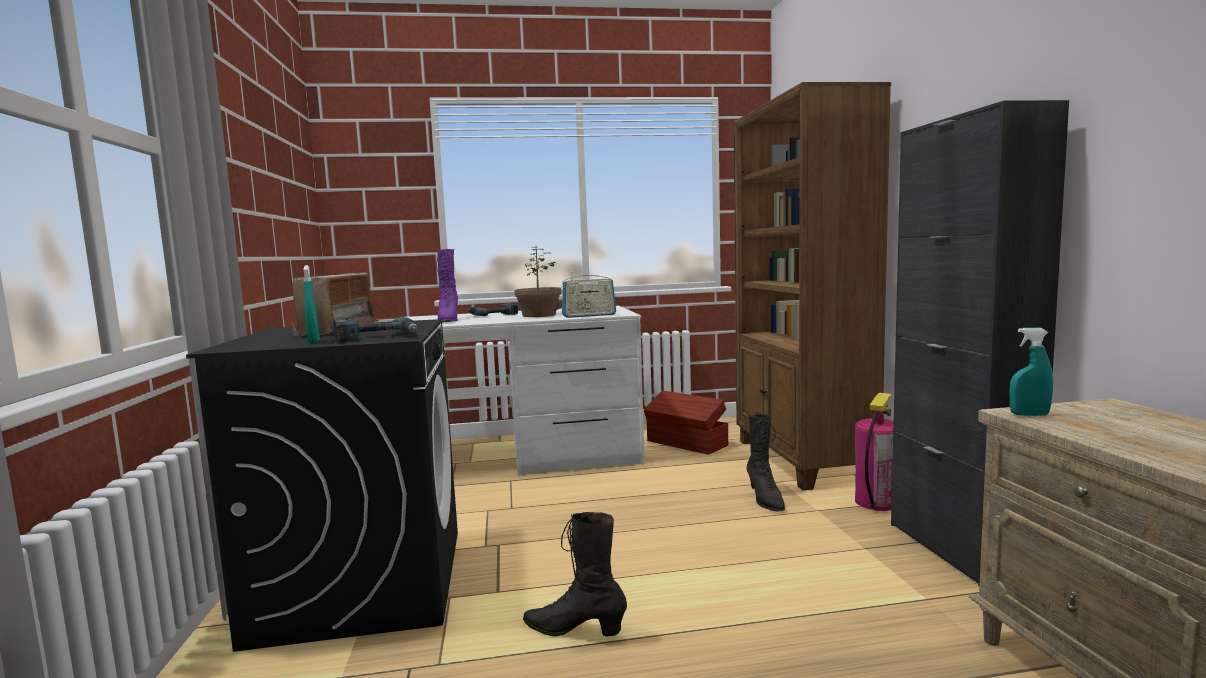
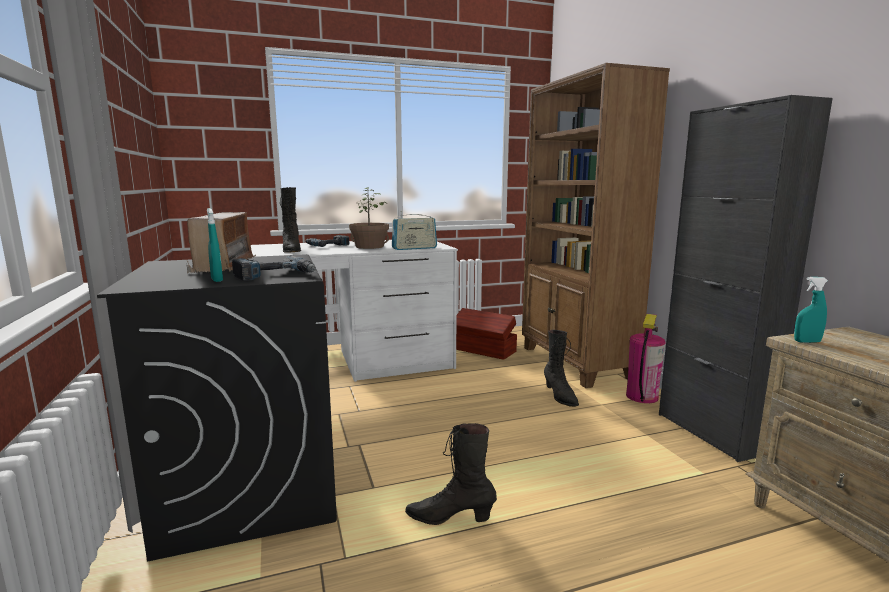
camera: 10 degrees left, 5 degrees up
purple boot [436,249,458,322] -> black boot [280,187,301,253]

